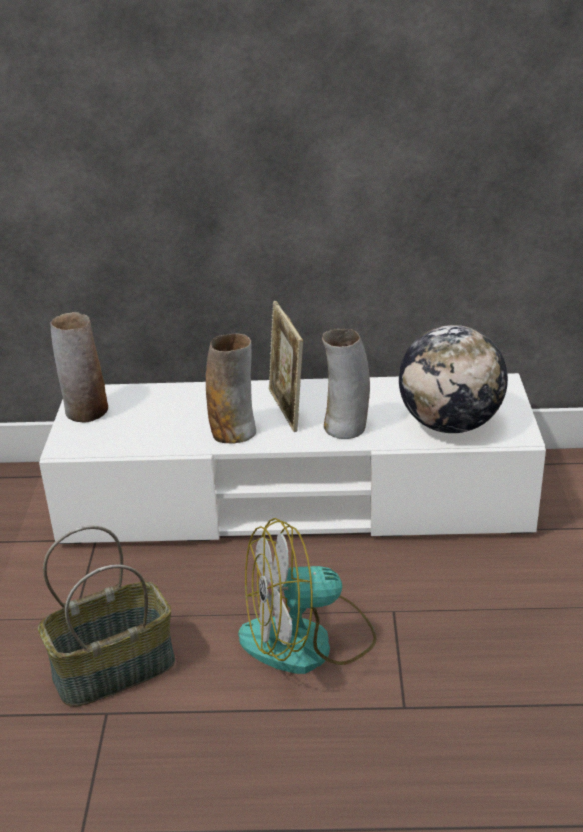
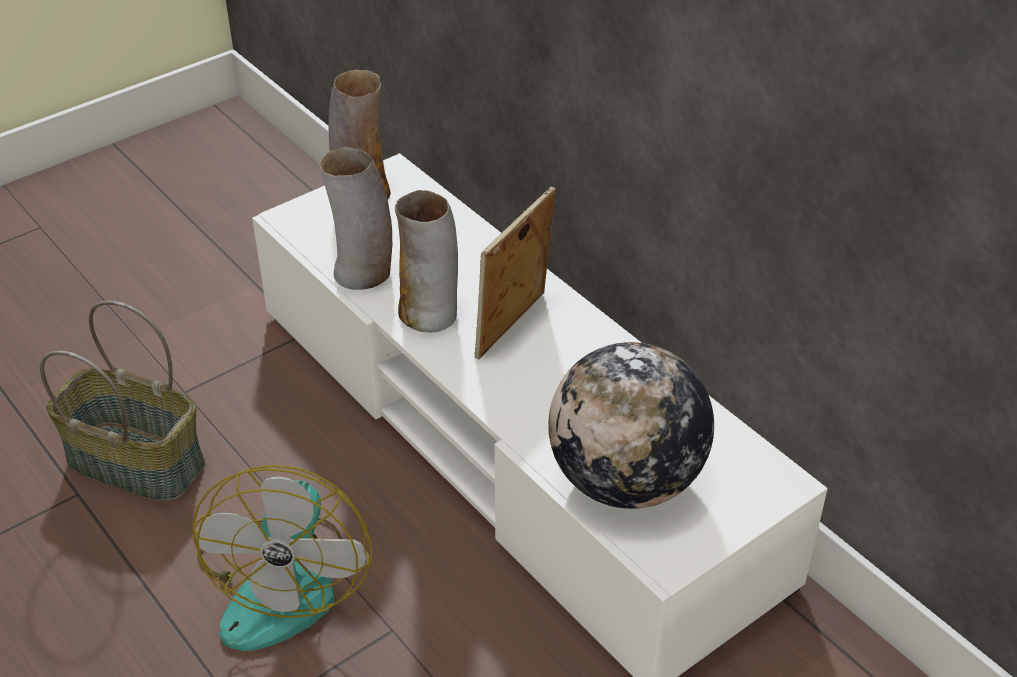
camera: 50 degrees right, 10 degrees up
fan [238,518,377,674] -> fan turned 120 degrees counterclockwise [192,465,372,651]
vase [322,329,370,439] -> vase moved to [319,147,392,290]

